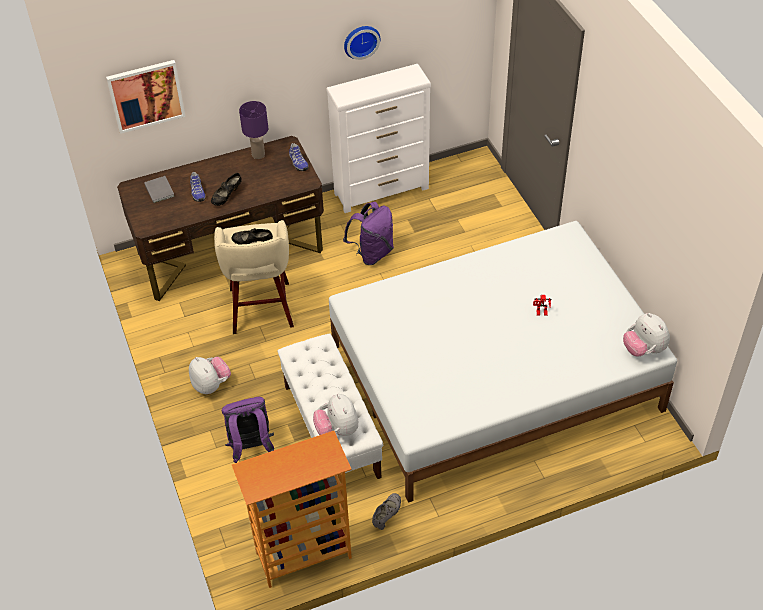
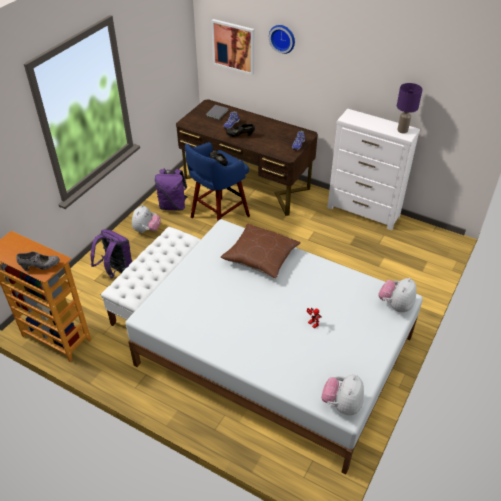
camera: 50 degrees right, 5 degrees down
beige stool [214,220,294,334] -> blue stool [185,142,250,222]
purple table lamp [239,101,268,159] -> purple table lamp moved to [397,83,423,133]
plush toy [313,394,358,436] -> plush toy moved to [378,278,417,312]
purple backpack [343,202,394,265] -> purple backpack moved to [155,169,188,211]
wall clock [344,26,380,60] -> wall clock moved to [269,25,295,54]
grey shoe [372,493,401,530] -> grey shoe moved to [16,251,60,271]
none -> brown pillow [221,224,301,278]

